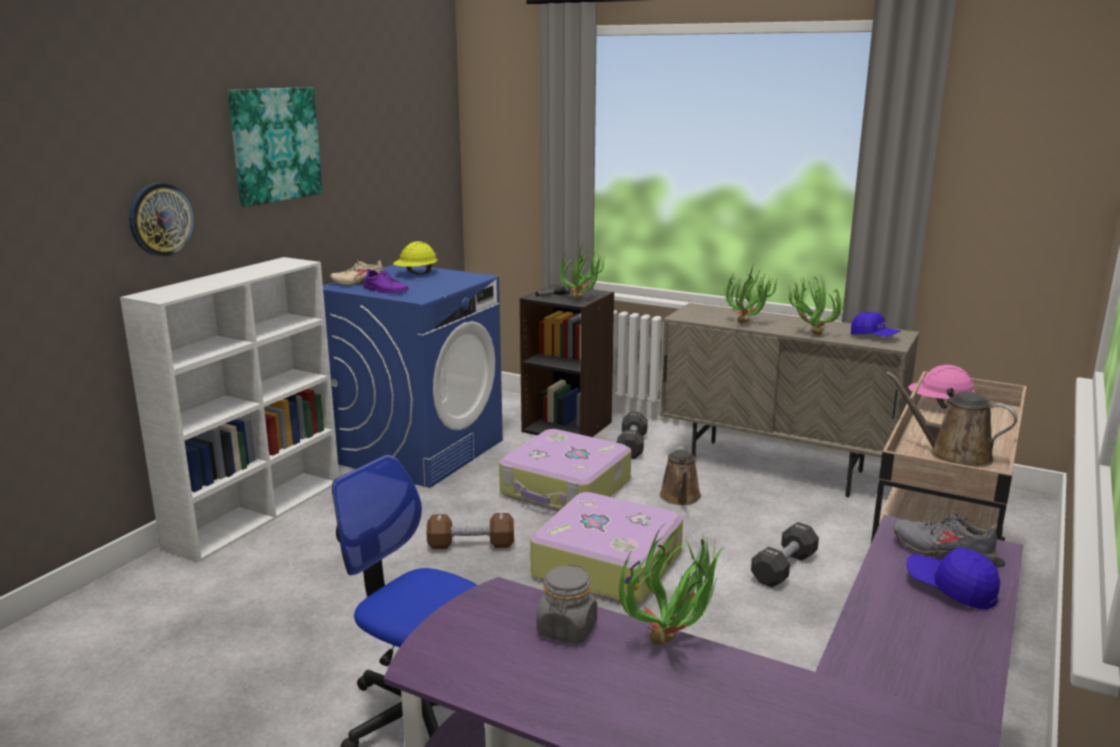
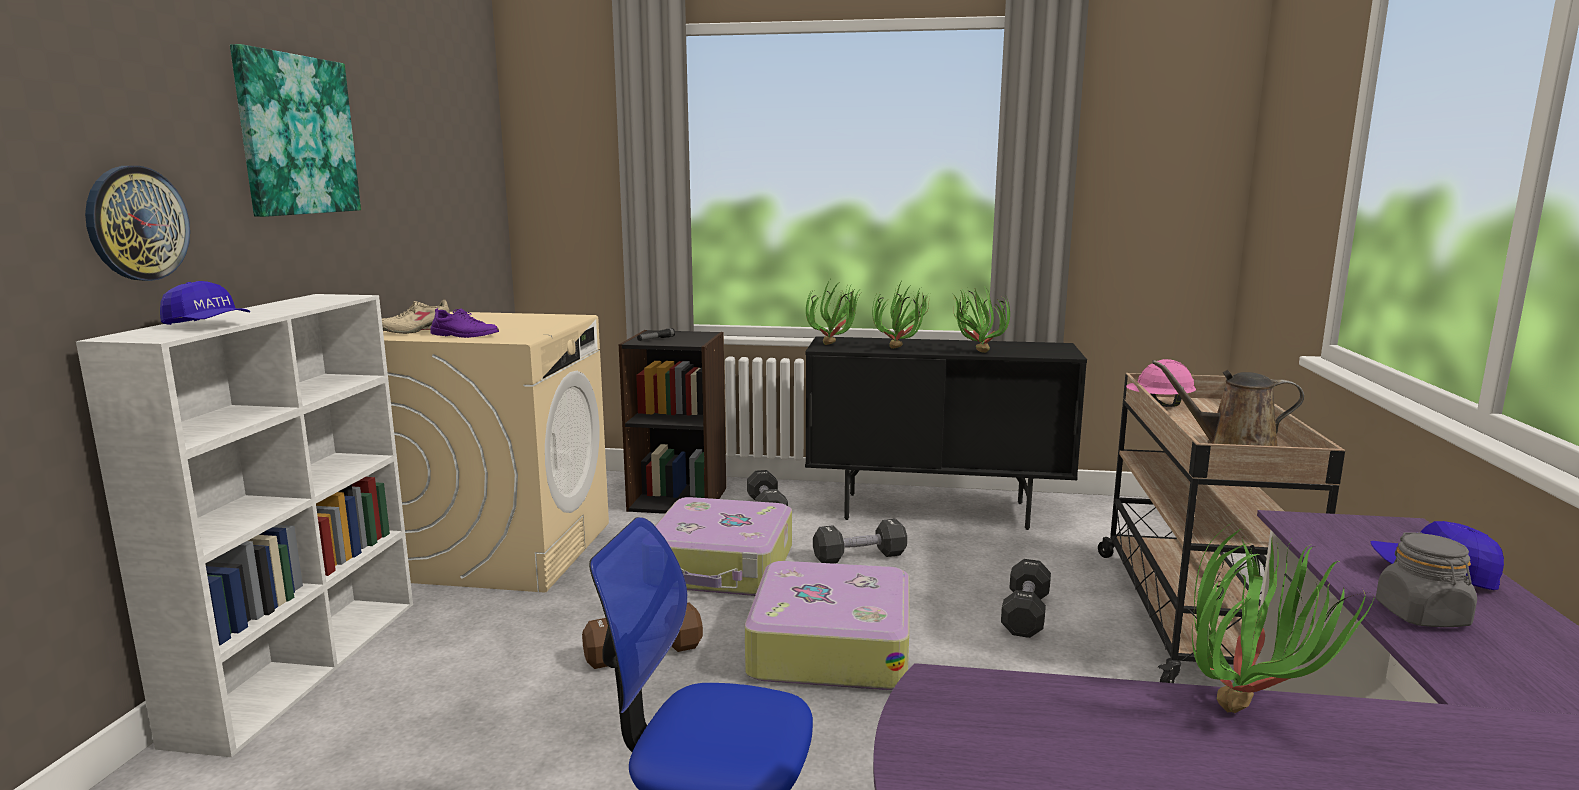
camera: 20 degrees left, 5 degrees down
blue washing machine [323,265,503,488] -> beige washing machine [383,312,609,593]
yellow hard hat [393,241,438,275] -> none
grey jar [536,564,597,644] -> grey jar moved to [1376,532,1477,627]
potted plant [558,245,605,299] -> potted plant moved to [806,280,861,345]
beige cabinet [660,303,919,497] -> black cabinet [805,336,1087,530]
brown watering can [660,446,701,505] -> black dumbbell [813,519,907,563]
blue cap [851,312,901,337] -> blue cap moved to [160,281,250,325]
grey shoe [894,513,997,563] -> none

